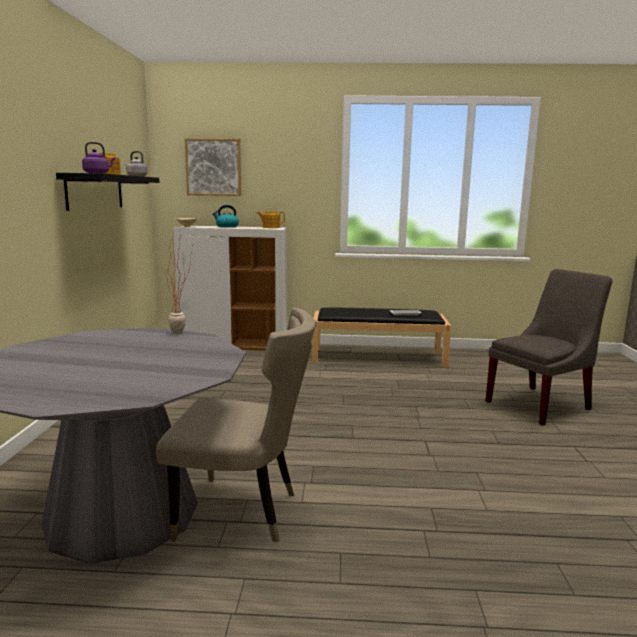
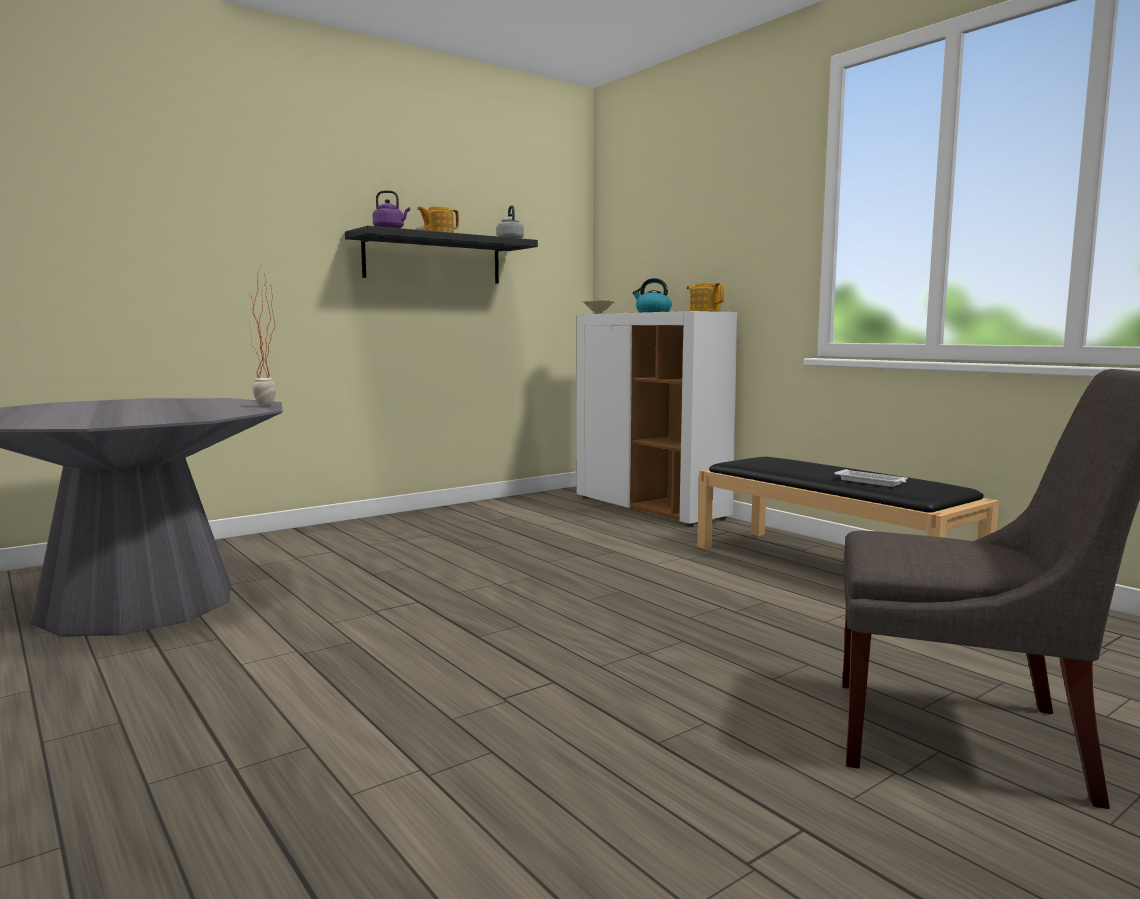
camera: 50 degrees right, 5 degrees down
beige chair [156,308,316,543] -> none
picture [185,138,241,196] -> none

